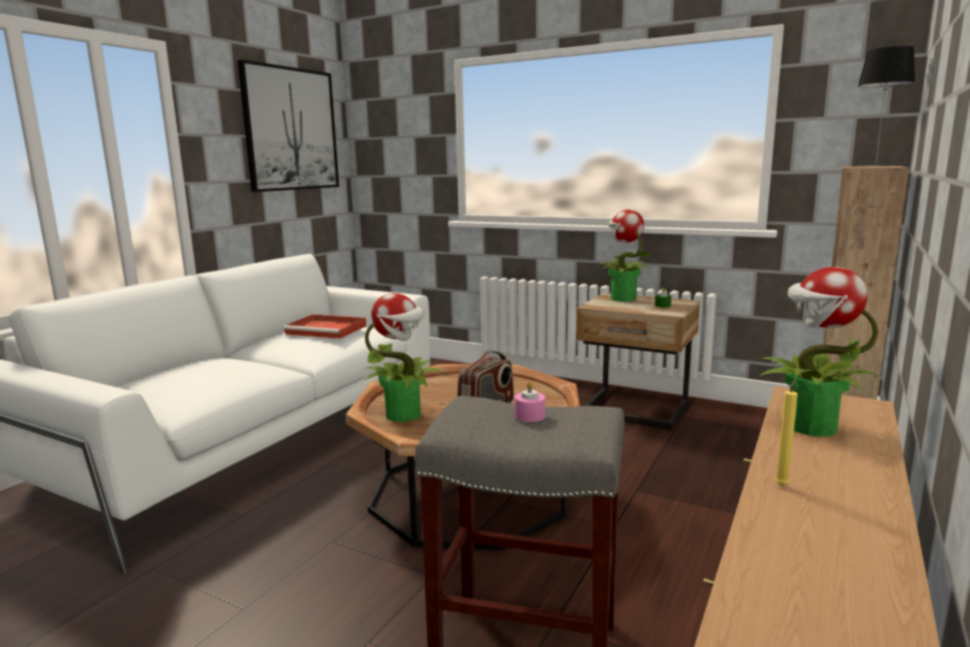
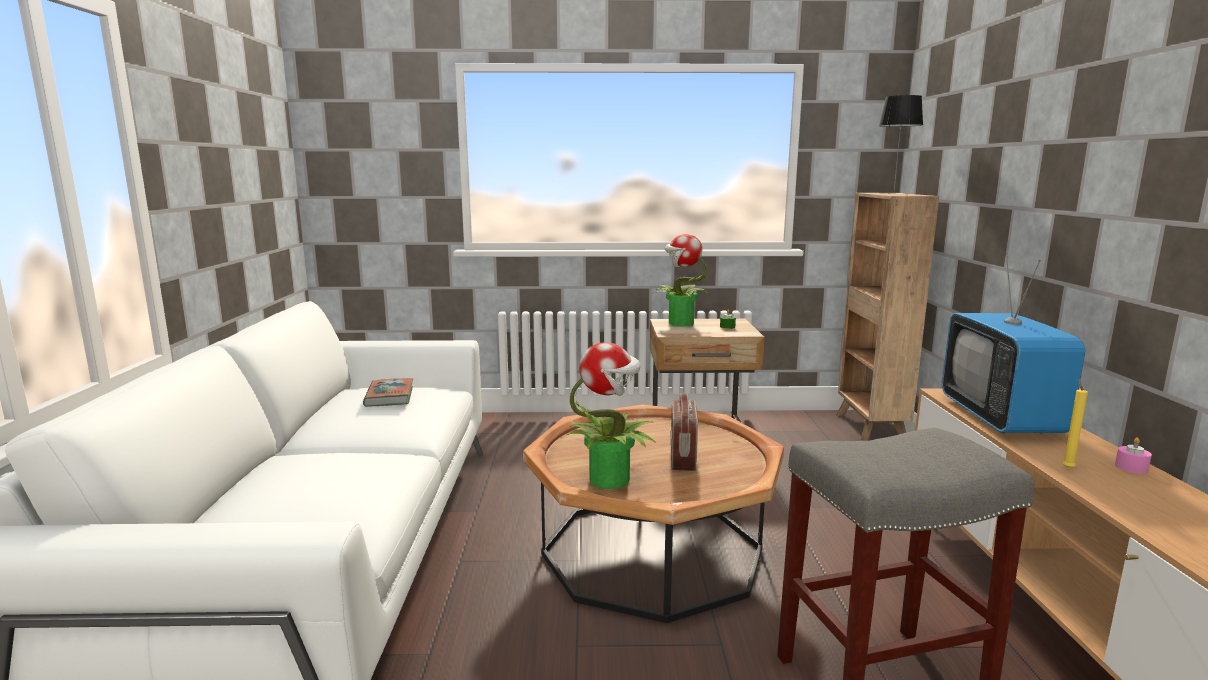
camera: 30 degrees left, 0 degrees up
picture [237,59,339,192] -> none
red tray [283,314,366,339] -> book [363,378,413,407]
pink candle [514,381,545,422] -> pink candle moved to [1115,438,1152,474]
potted plant [759,267,878,437] -> television [942,253,1085,434]

